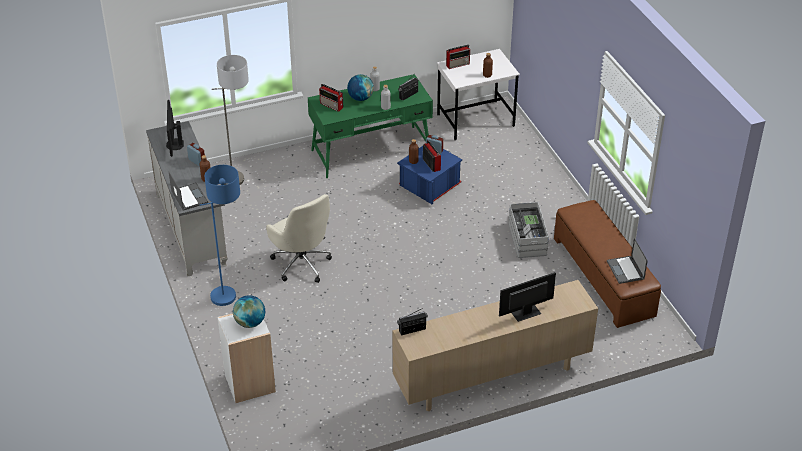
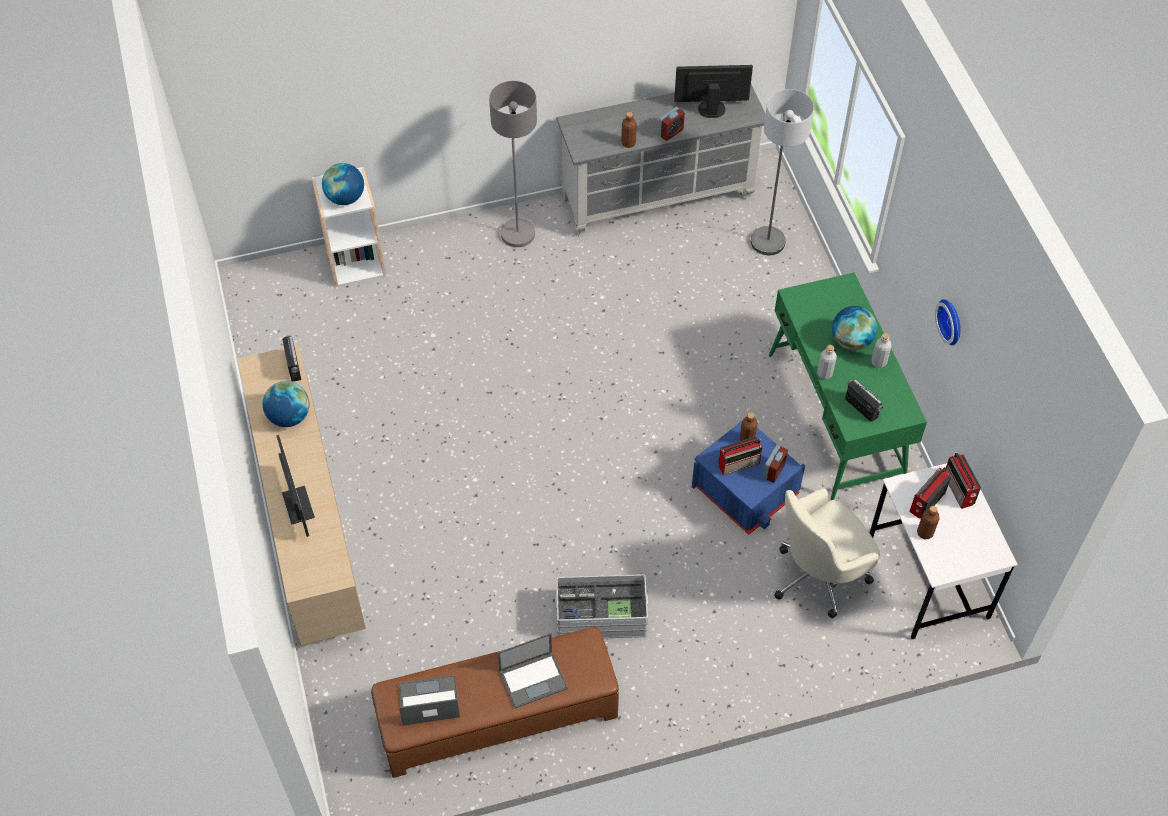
camera: 95 degrees right, 15 degrees up
laptop [169,172,208,211] -> laptop moved to [497,633,568,708]
blue floor lamp [199,165,240,306] -> grey floor lamp [489,81,537,247]
beige office chair [266,194,332,283] -> beige office chair moved to [774,488,880,618]
radio [319,84,343,112] -> radio moved to [909,467,951,519]
none -> globe [263,381,309,427]
none -> wall clock [935,299,961,345]

